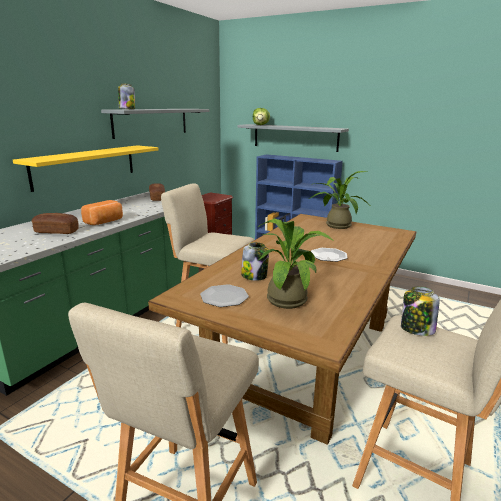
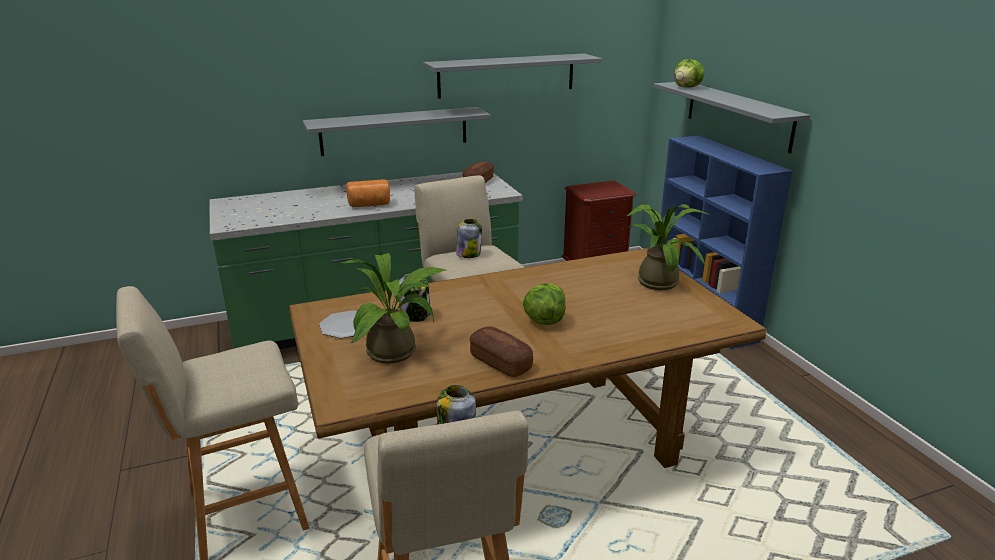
camera: 40 degrees right, 5 degrees up
yellow shelf [13,145,159,192] -> grey shelf [303,107,491,156]
bread [32,213,79,234] -> bread moved to [469,326,533,377]
jar [118,84,135,109] -> jar moved to [456,219,482,258]
plate [311,248,348,262] -> lettuce [523,283,566,325]

